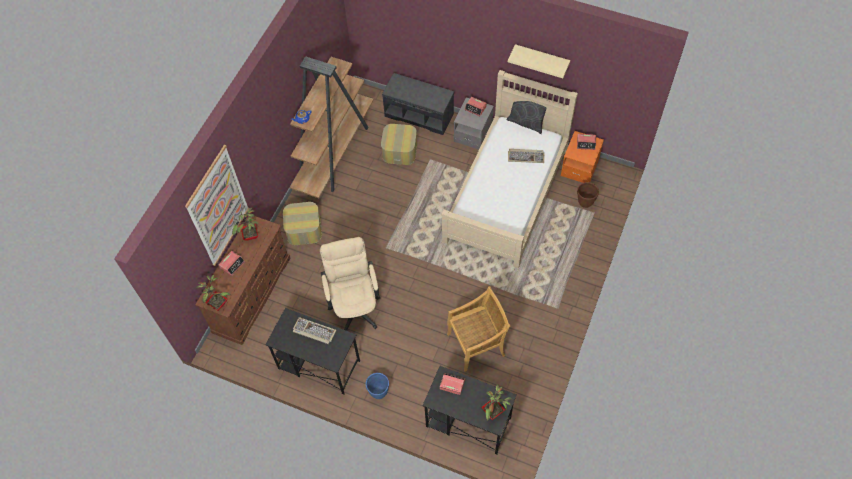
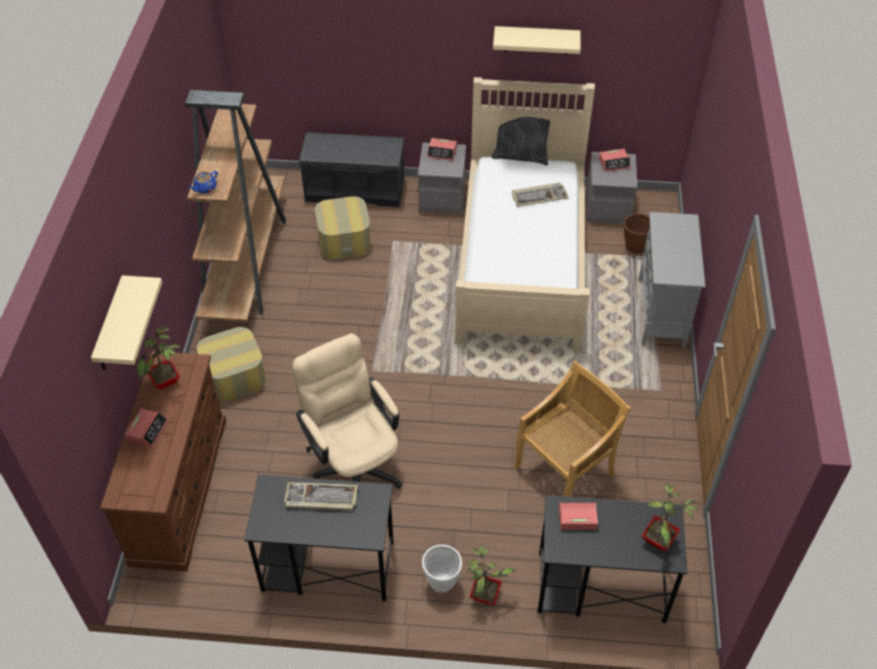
camera: 20 degrees left, 10 degrees down
picture [185,145,249,266] -> beige shelf [91,275,162,370]
potted plant [196,275,231,311] -> potted plant moved to [466,545,516,605]
blue planter [366,373,389,399] -> white planter [422,545,462,593]
orange nightstand [561,131,604,183] -> grey nightstand [586,152,637,224]
none -> grey cabinet [639,212,705,348]

